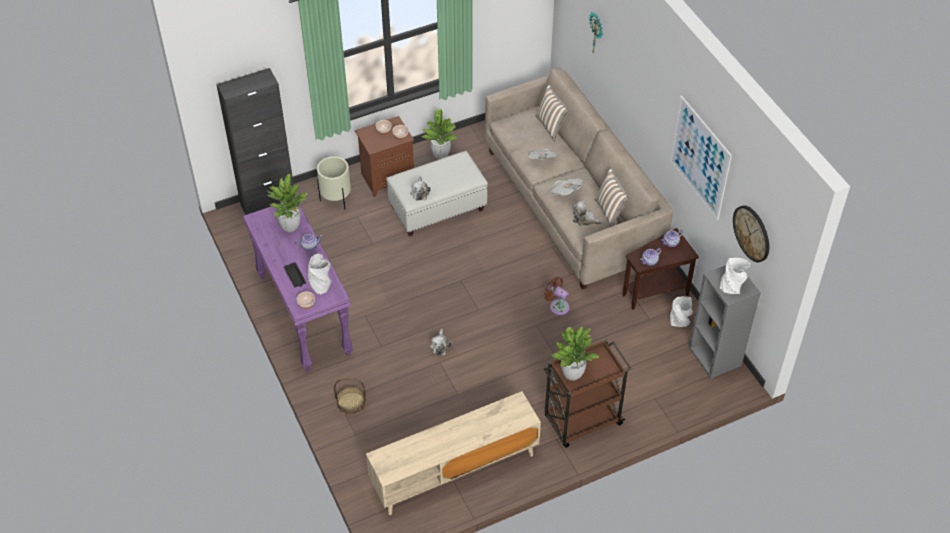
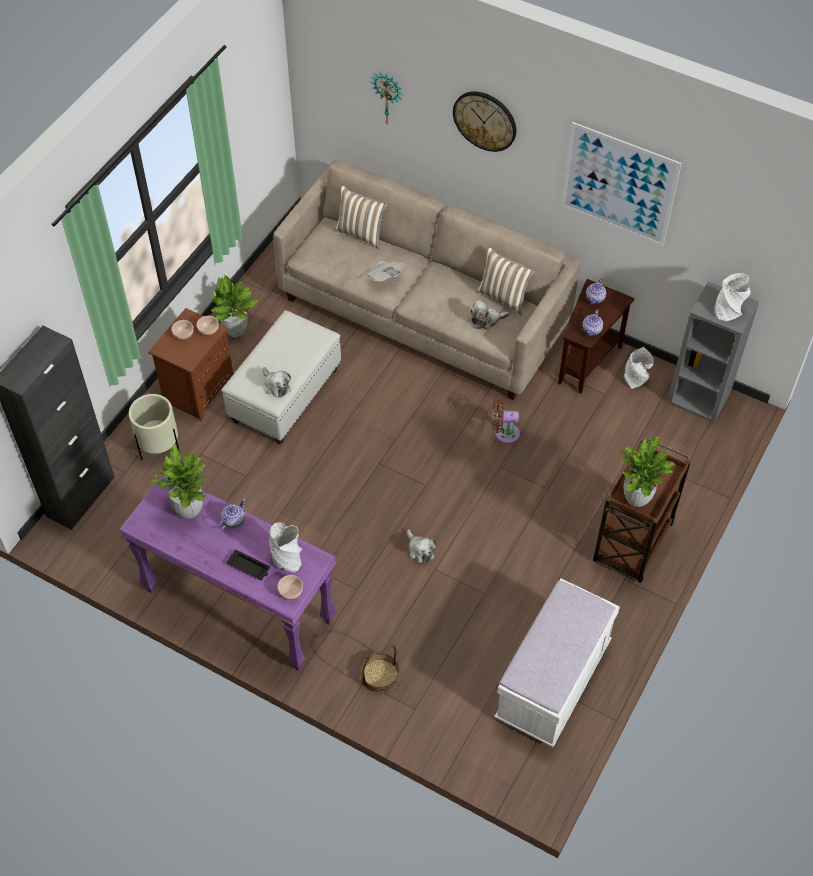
camera: 35 degrees left, 5 degrees up
beige tv stand [366,391,541,515] -> white bench [494,578,620,747]
newspaper [549,178,583,196] -> none
wall clock [733,205,769,262] -> wall clock moved to [453,91,517,152]

